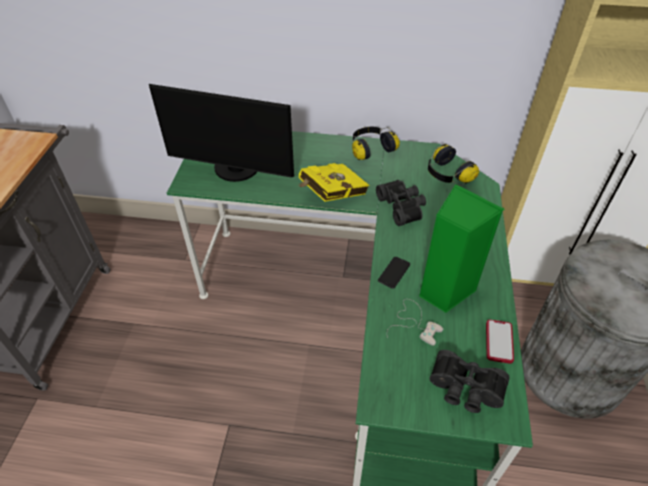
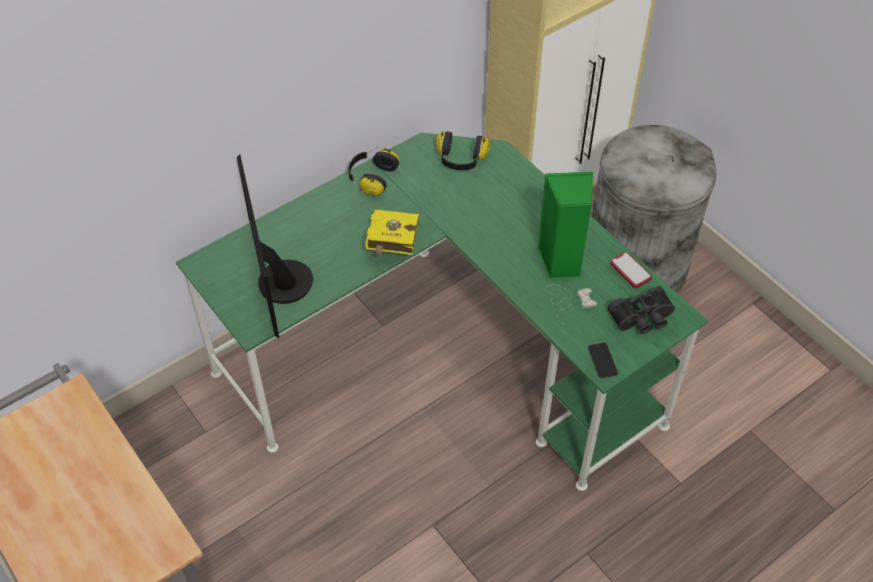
camera: 45 degrees left, 5 degrees up
monitor [149,84,294,182] -> monitor turned 105 degrees clockwise [237,155,313,338]
black binoculars [376,180,426,226] -> none
phone [378,257,410,289] -> phone moved to [588,343,618,378]

